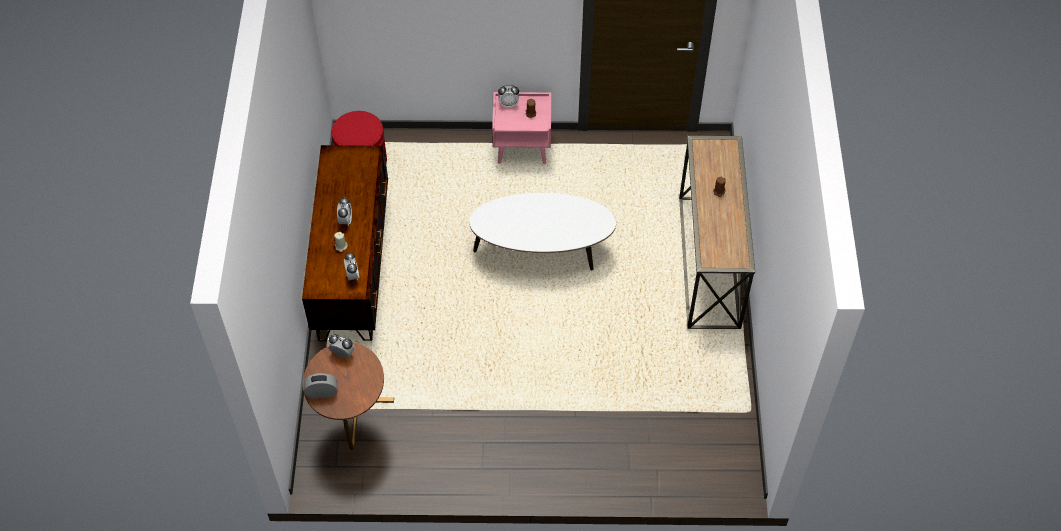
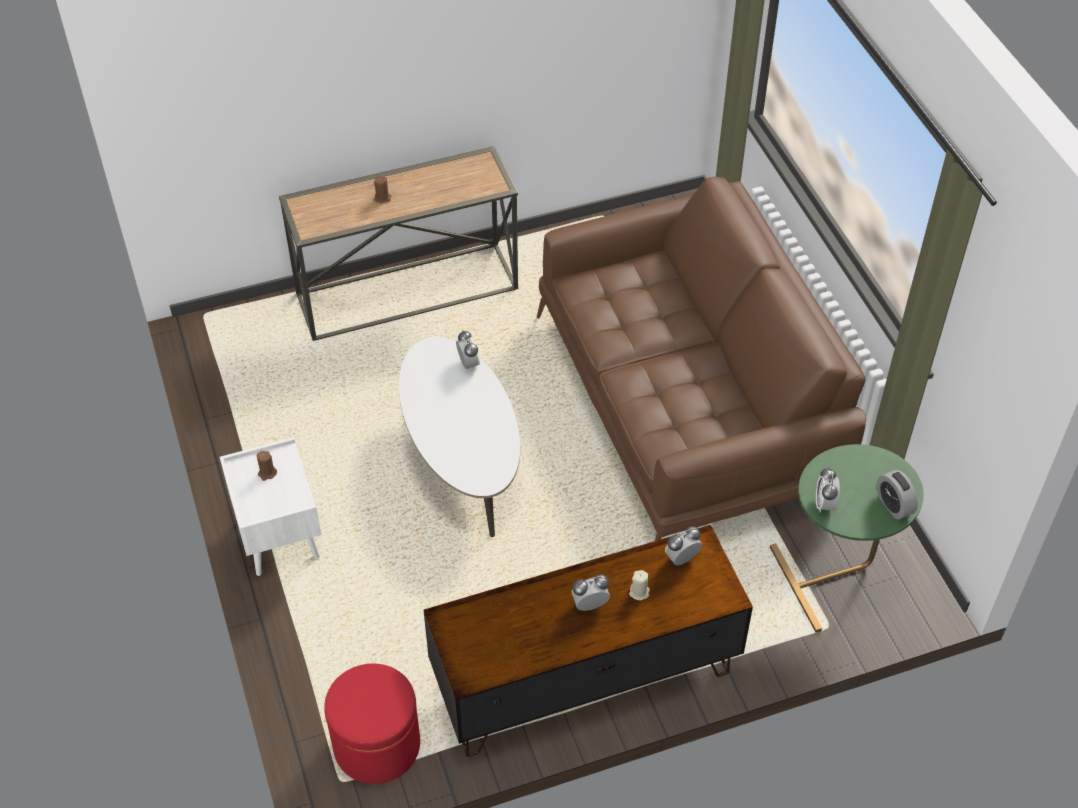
camera: 110 degrees left, 5 degrees down
brown side table [303,343,394,450] -> green side table [770,444,924,632]
pink nightstand [492,92,551,164] -> white nightstand [220,437,322,576]
alarm clock [498,85,519,107] -> alarm clock moved to [456,331,480,369]
none -> brown sofa [537,177,866,541]

